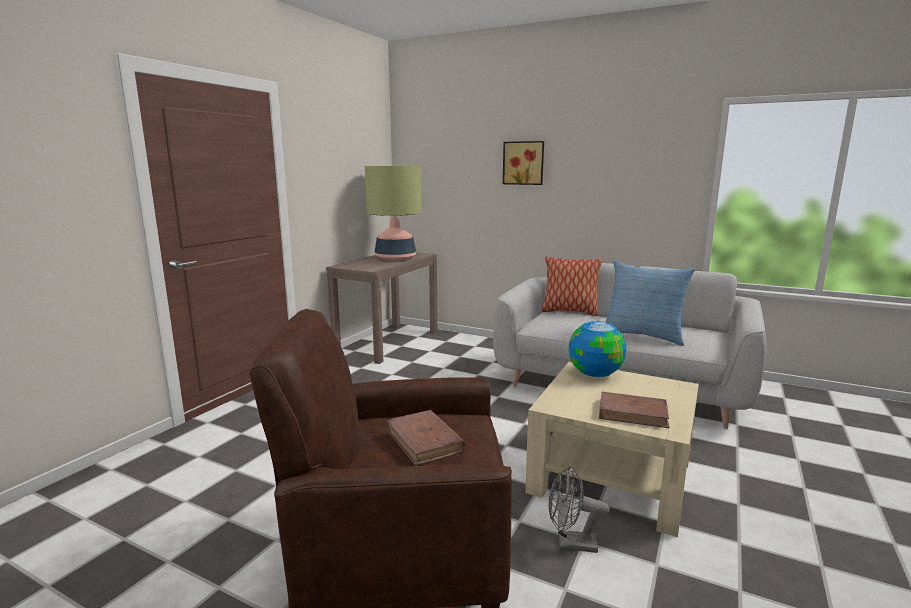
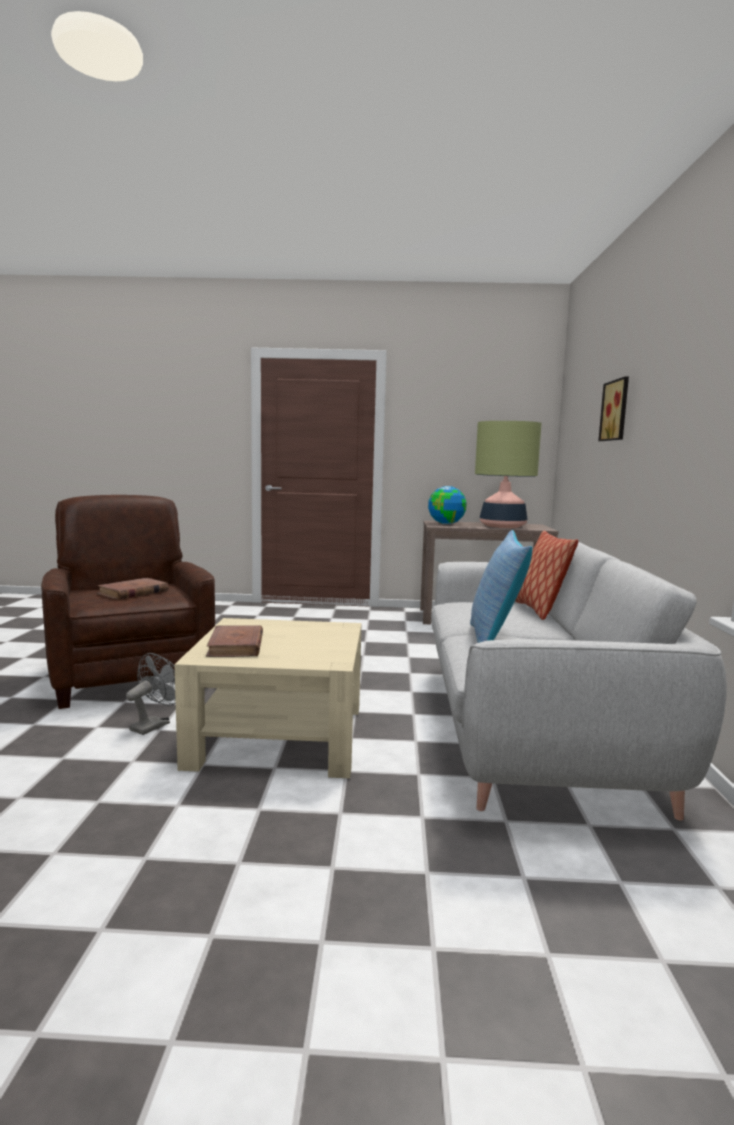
camera: 65 degrees right, 5 degrees down
grey fan [549,466,610,553] -> grey fan turned 45 degrees clockwise [126,653,176,735]
globe [568,321,626,377] -> globe moved to [428,486,467,524]

